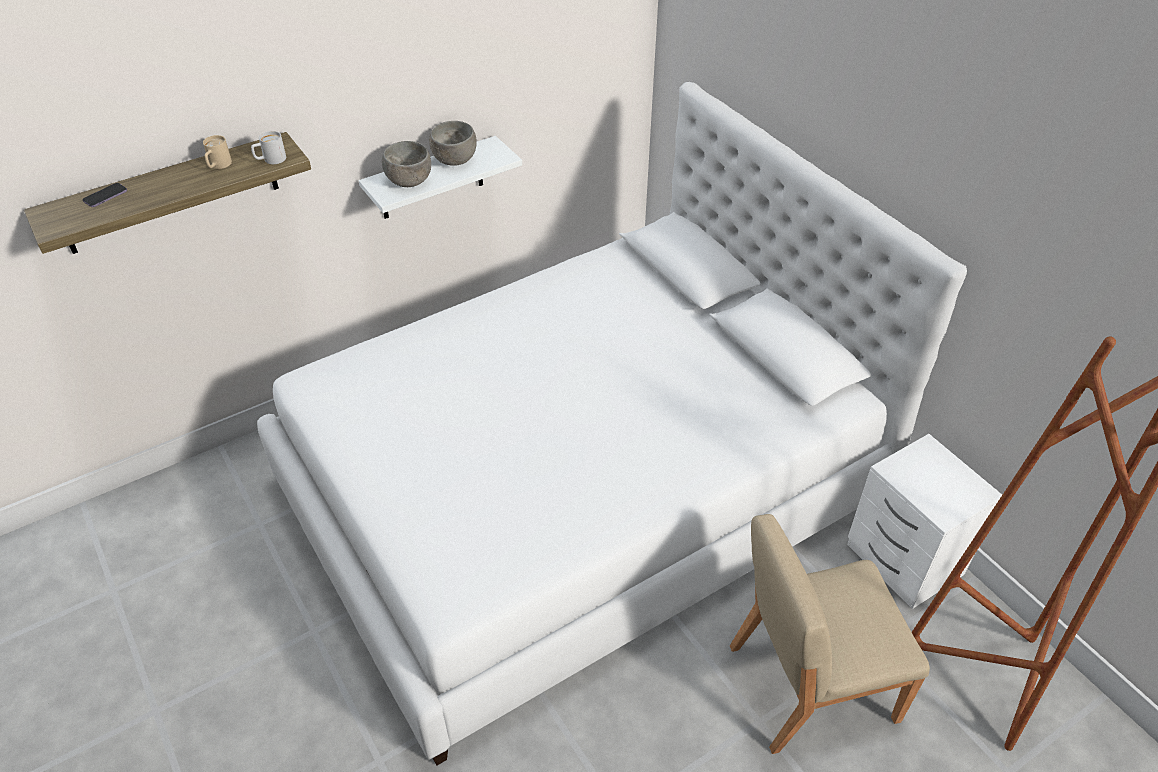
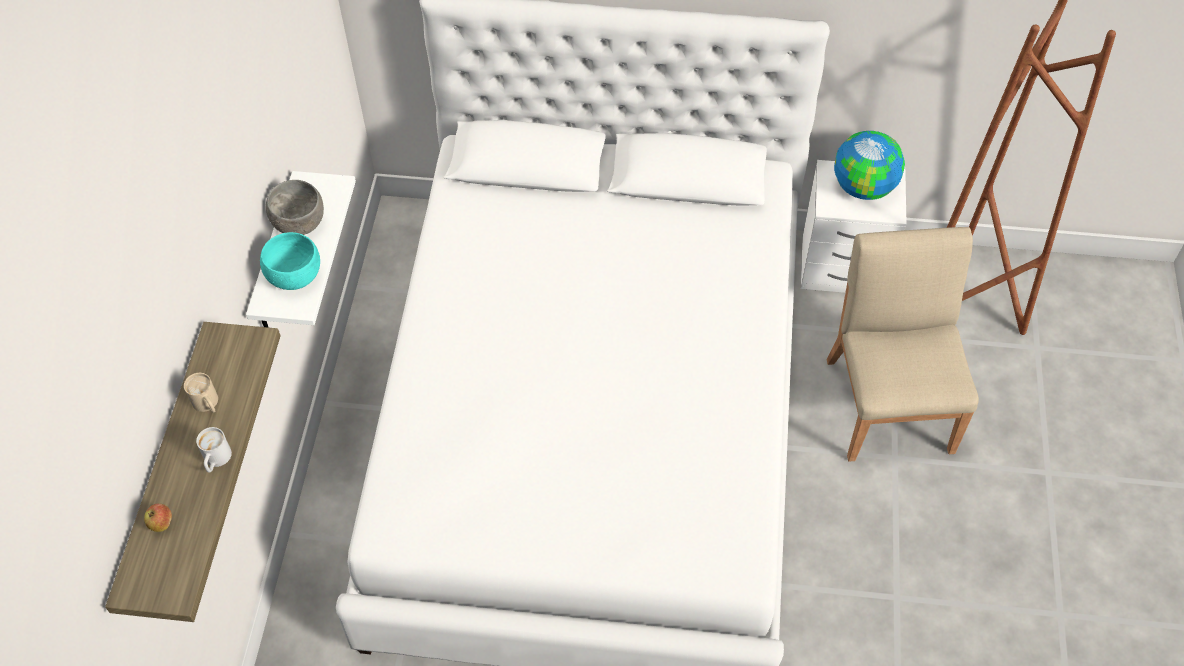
camera: 50 degrees left, 10 degrees up
phone [83,183,127,207] -> apple [144,503,172,532]
white mug [251,131,286,164] -> white mug moved to [196,427,232,473]
grey bowl [382,141,431,187] -> turquoise bowl [260,232,320,290]
beige chair [730,514,930,754] -> beige chair turned 150 degrees clockwise [827,227,979,462]
none -> globe [834,131,905,200]

